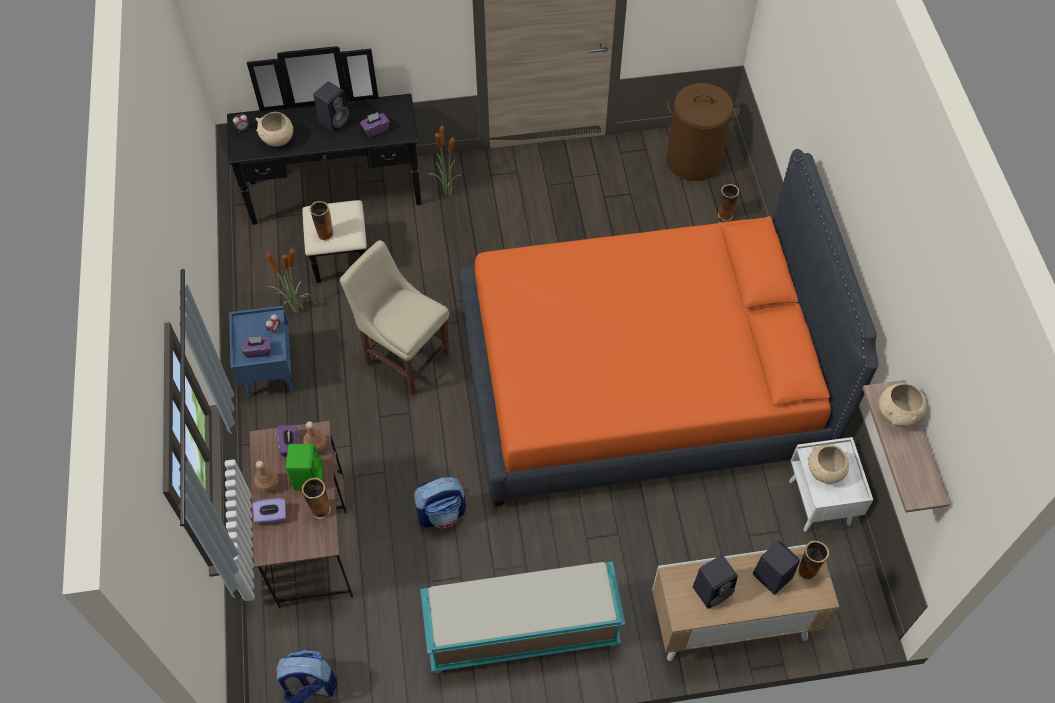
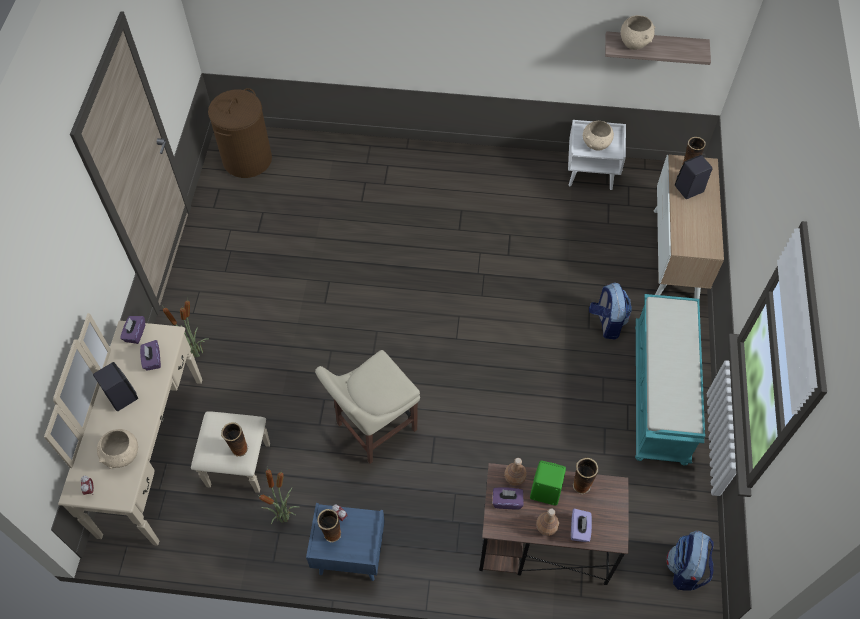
camera: 75 degrees left, 0 degrees up
black dresser [227,46,421,283] -> beige dresser [44,313,270,546]
purple tissue box [241,337,271,358] -> purple tissue box moved to [120,316,145,344]
backpack [414,476,466,528] -> backpack moved to [589,282,632,340]
orange bed [458,149,878,506] -> none
black speaker [693,555,738,609] -> none
vase [718,184,739,221] -> vase moved to [317,509,341,542]

